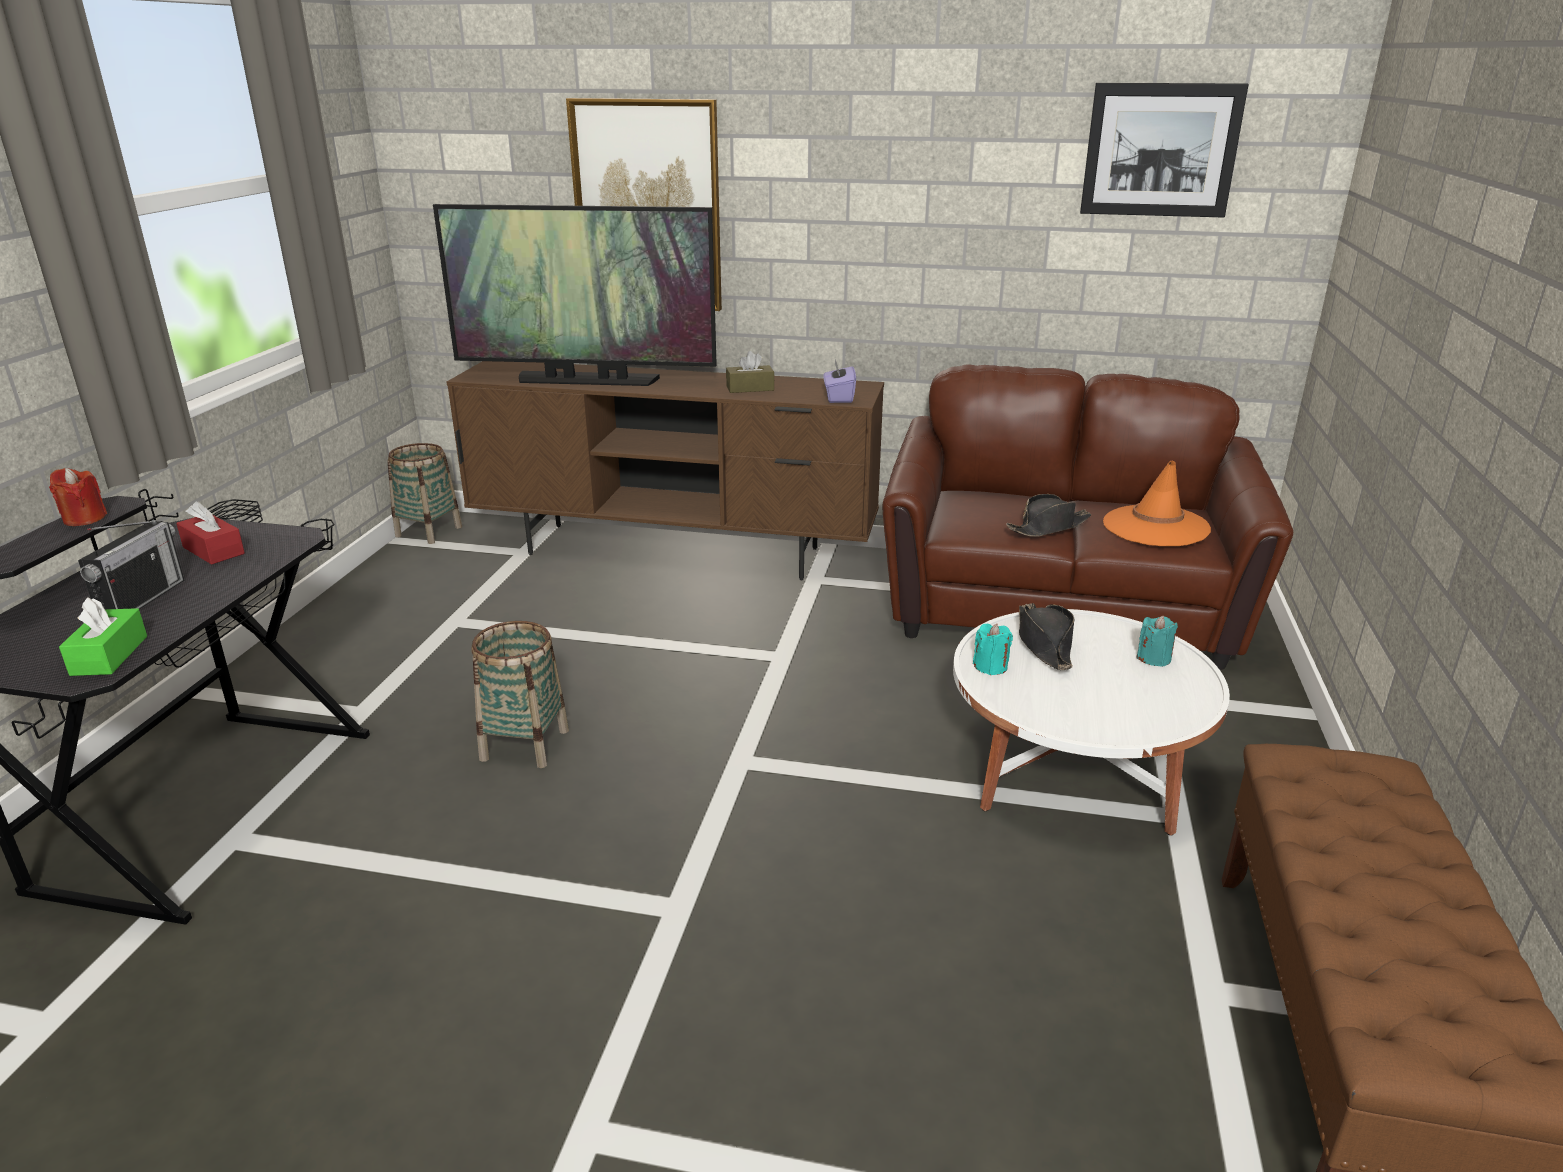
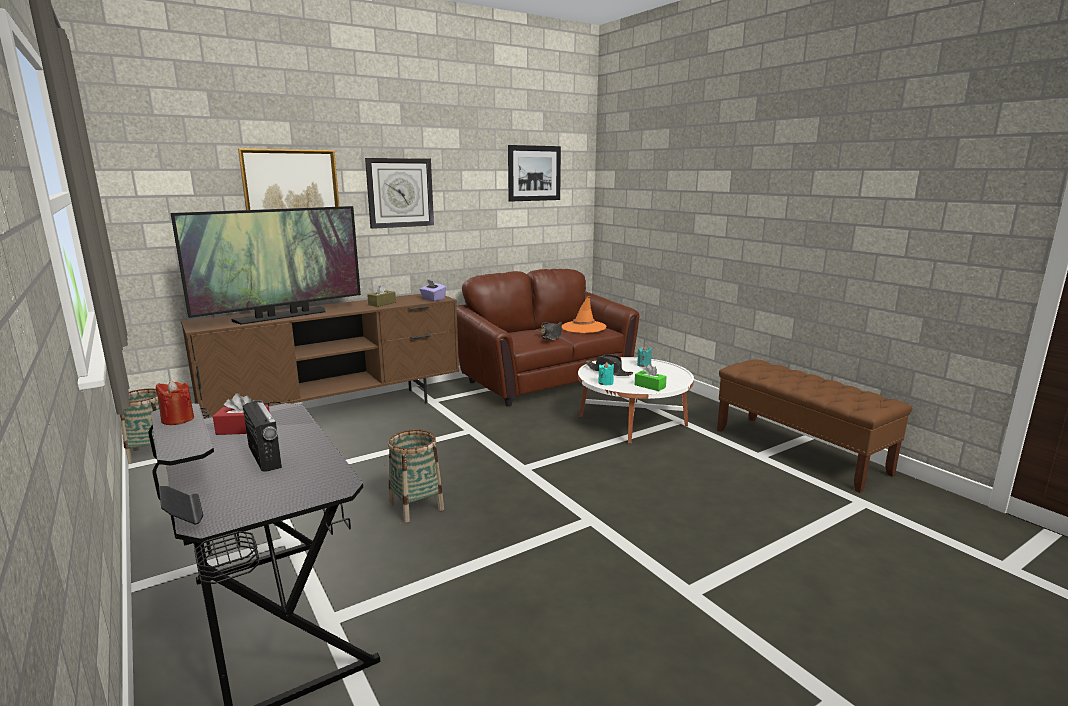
camera: 45 degrees left, 10 degrees down
green tissue box [59,597,147,676] -> green tissue box moved to [635,364,667,391]
none -> wall clock [365,158,434,229]

